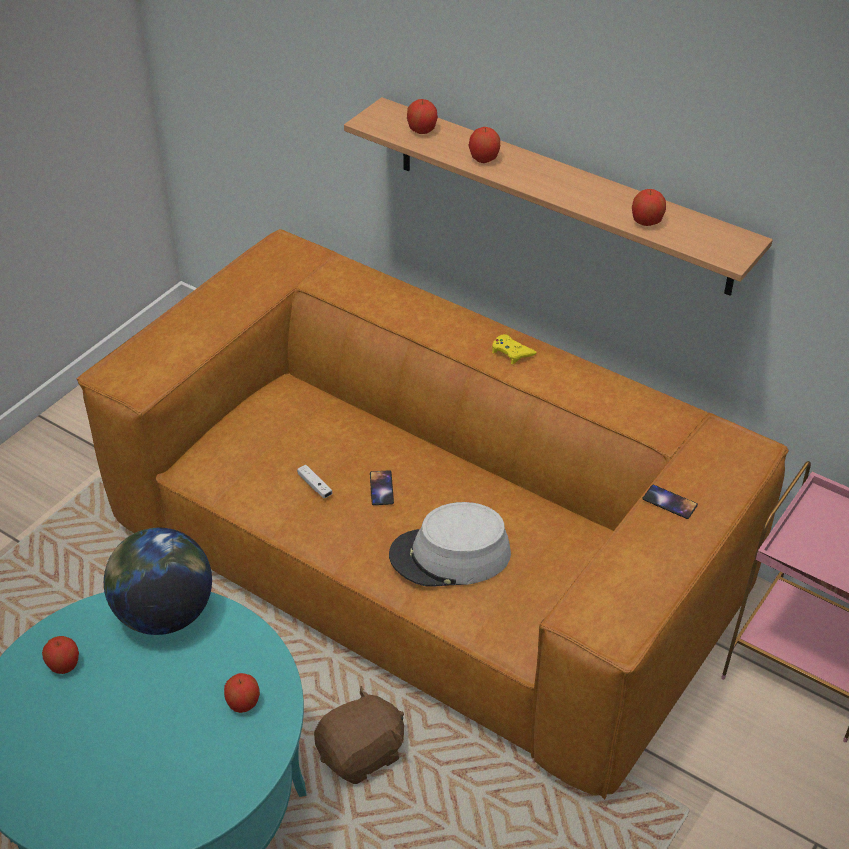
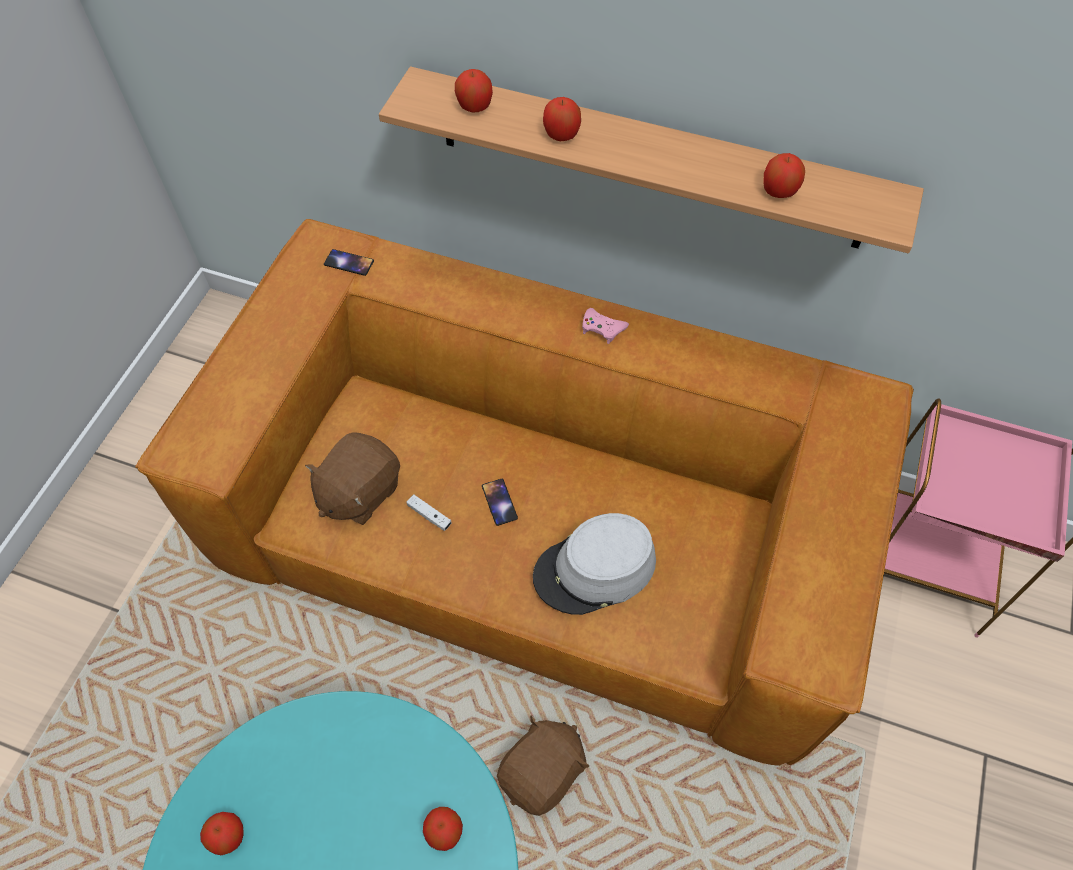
camera: 15 degrees left, 15 degrees up
globe [104,528,212,635] -> none
yellow game controller [492,334,537,365] -> pink game controller [582,308,629,344]
phone [643,485,698,519] -> phone moved to [324,249,374,276]
none -> brown plush toy [305,433,400,525]

